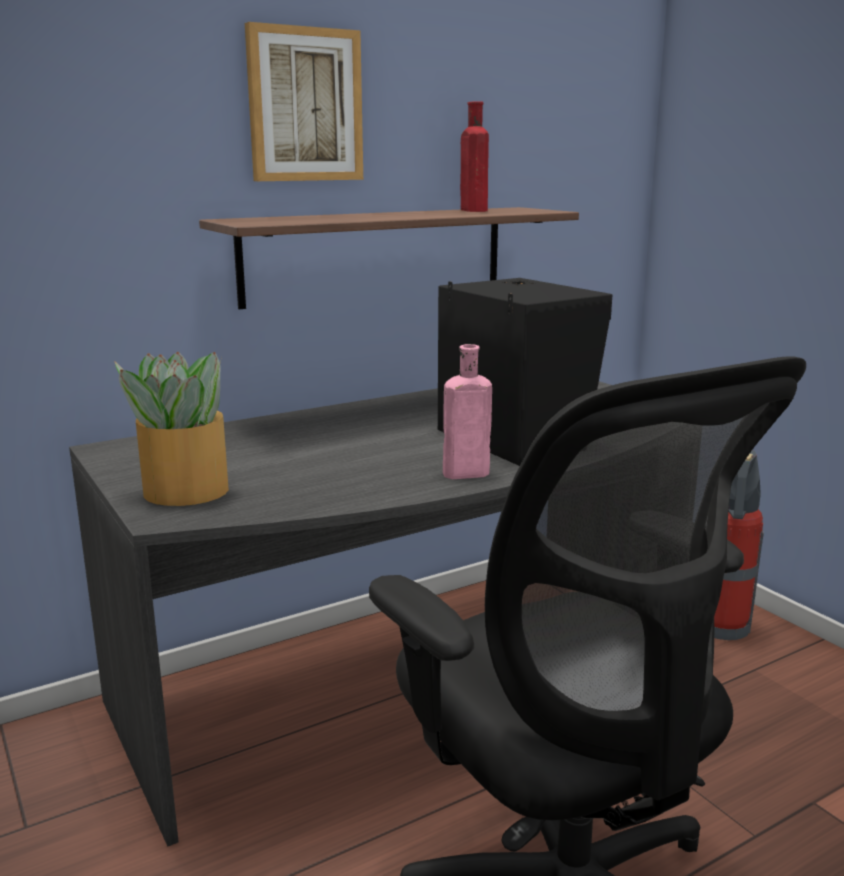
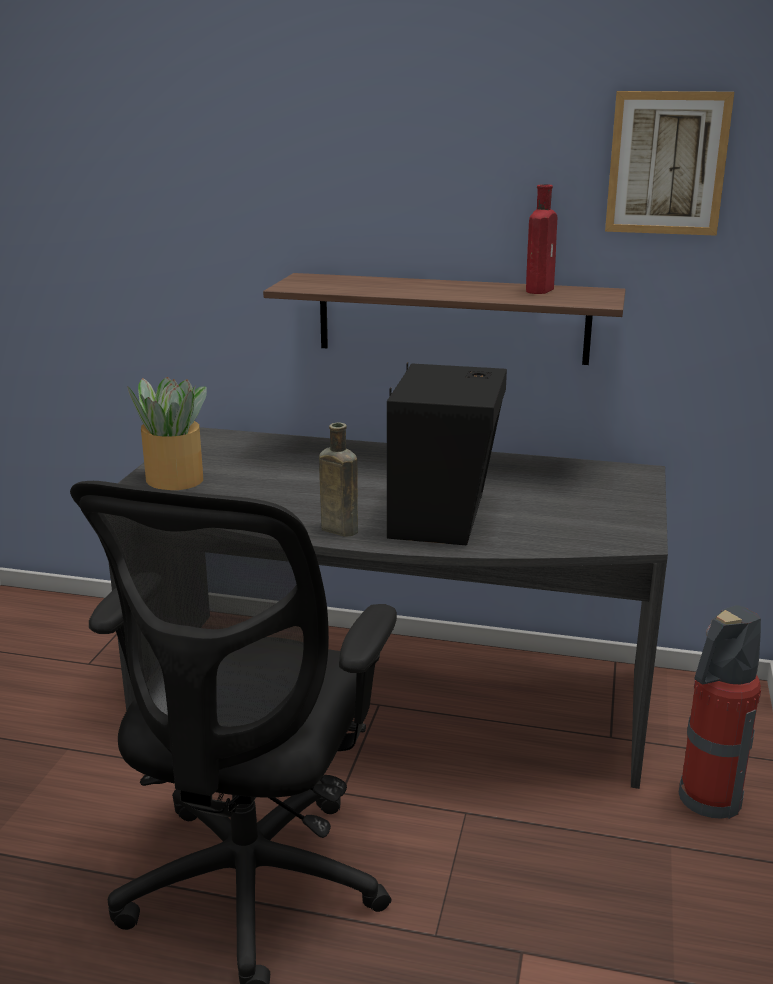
camera: 45 degrees right, 5 degrees up
picture [245,22,363,181] -> picture moved to [605,91,734,236]
pink bottle [443,344,492,479] -> brown bottle [319,423,358,537]

